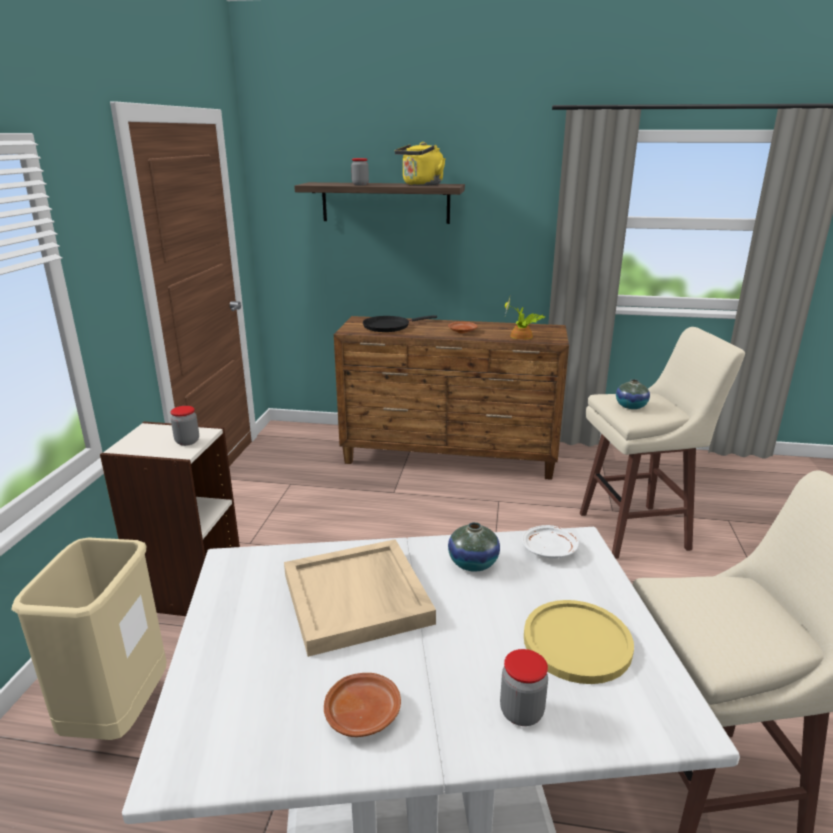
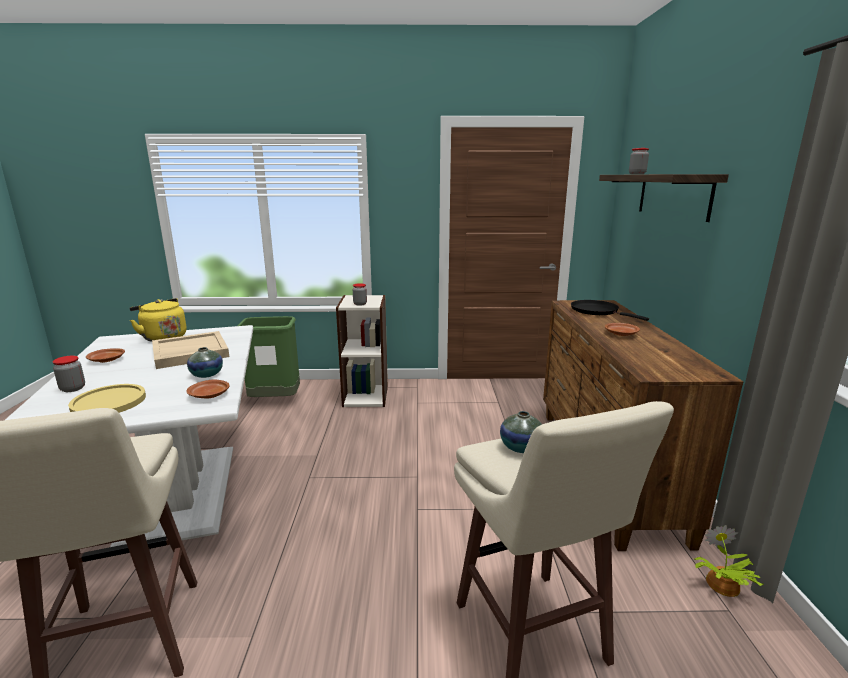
camera: 80 degrees right, 5 degrees down
beige trash can [12,538,166,740] -> green trash can [238,316,300,397]
yellow kettle [394,142,446,186] -> yellow kettle moved to [130,298,187,342]
potted plant [505,296,545,340] -> potted plant moved to [694,525,763,597]
white plate [522,525,579,558] -> brown plate [187,380,229,398]

